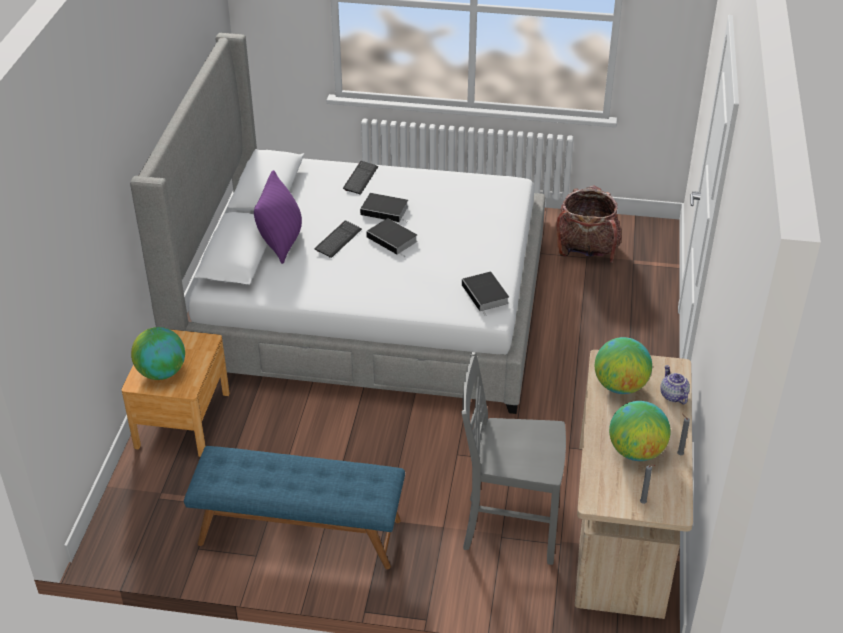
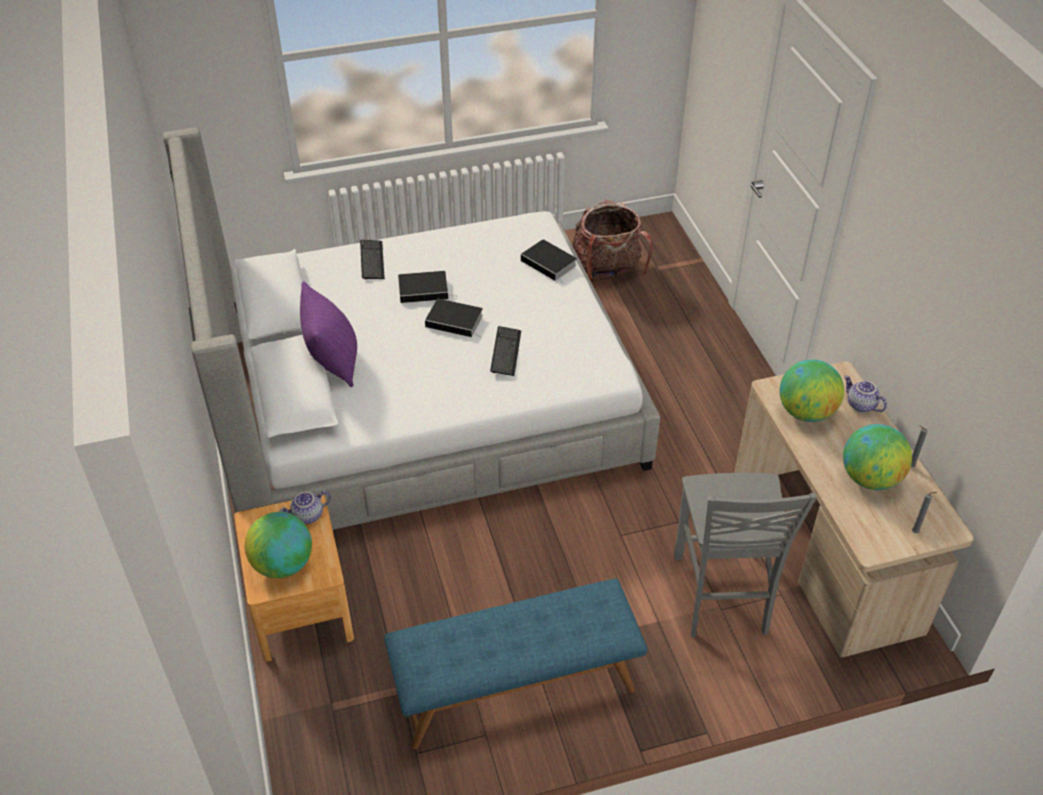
camera: 25 degrees left, 5 degrees up
keyboard [315,220,362,258] -> keyboard moved to [490,326,521,376]
grey chair [461,352,566,565] -> grey chair turned 75 degrees counterclockwise [674,473,817,637]
book [462,272,509,316] -> book moved to [521,239,577,284]
none -> teapot [280,491,331,524]

